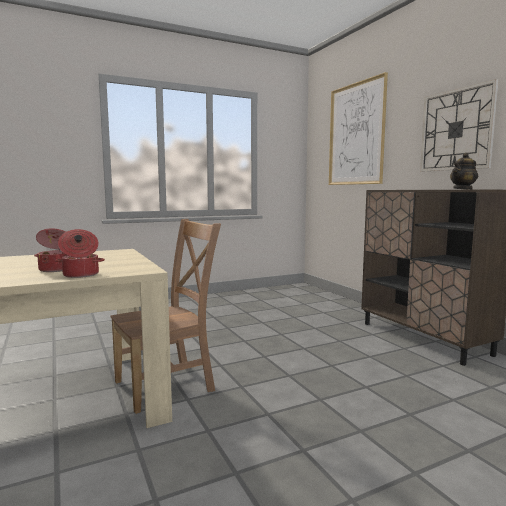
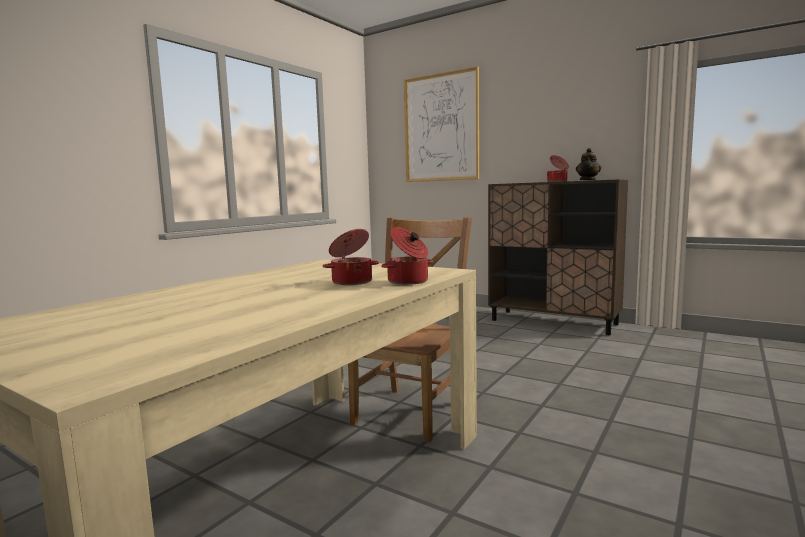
camera: 30 degrees left, 0 degrees up
wall clock [420,79,499,172] -> none
none -> cooking pot [547,155,569,182]

